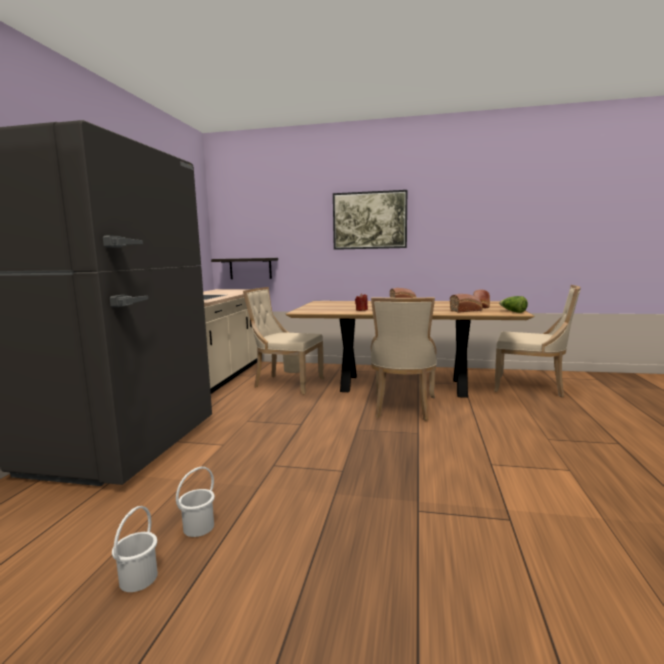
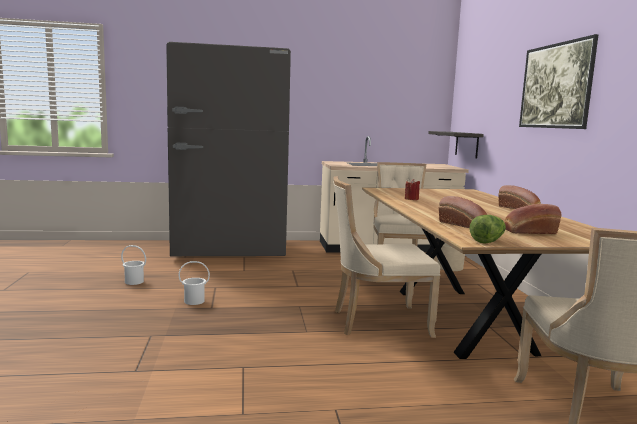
camera: 70 degrees right, 0 degrees up
white bucket [112,506,158,592] -> white bucket moved to [179,261,210,305]

